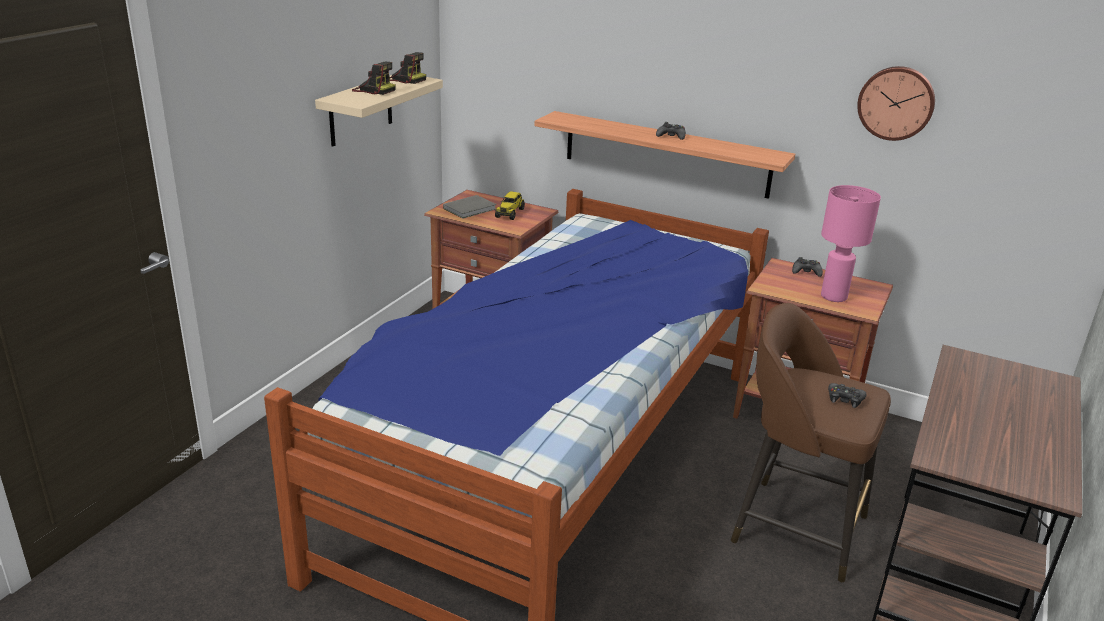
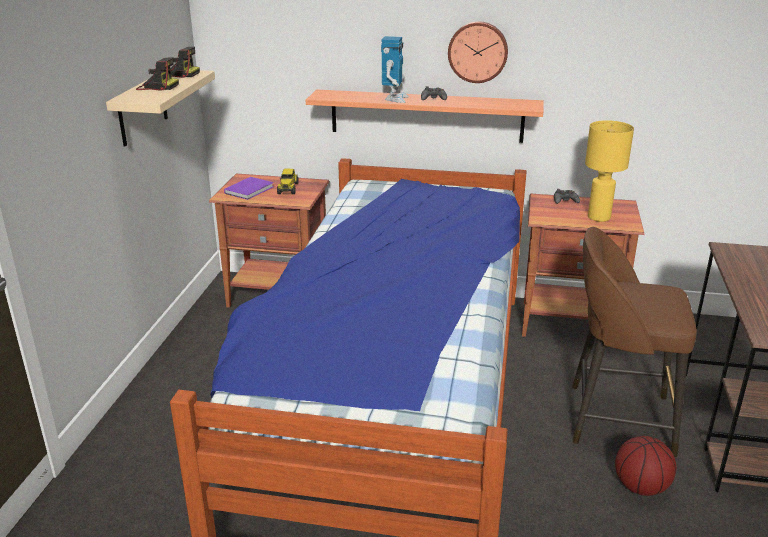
camera: 15 degrees left, 0 degrees up
grey book [443,195,496,219] -> purple book [224,177,274,200]
pink table lamp [821,185,881,302] -> yellow table lamp [585,120,634,222]
black game controller [828,383,867,408] -> none
wall clock [857,66,935,141] -> wall clock moved to [448,21,508,83]
none -> toy robot [381,36,409,103]
none -> basketball [615,436,676,496]

